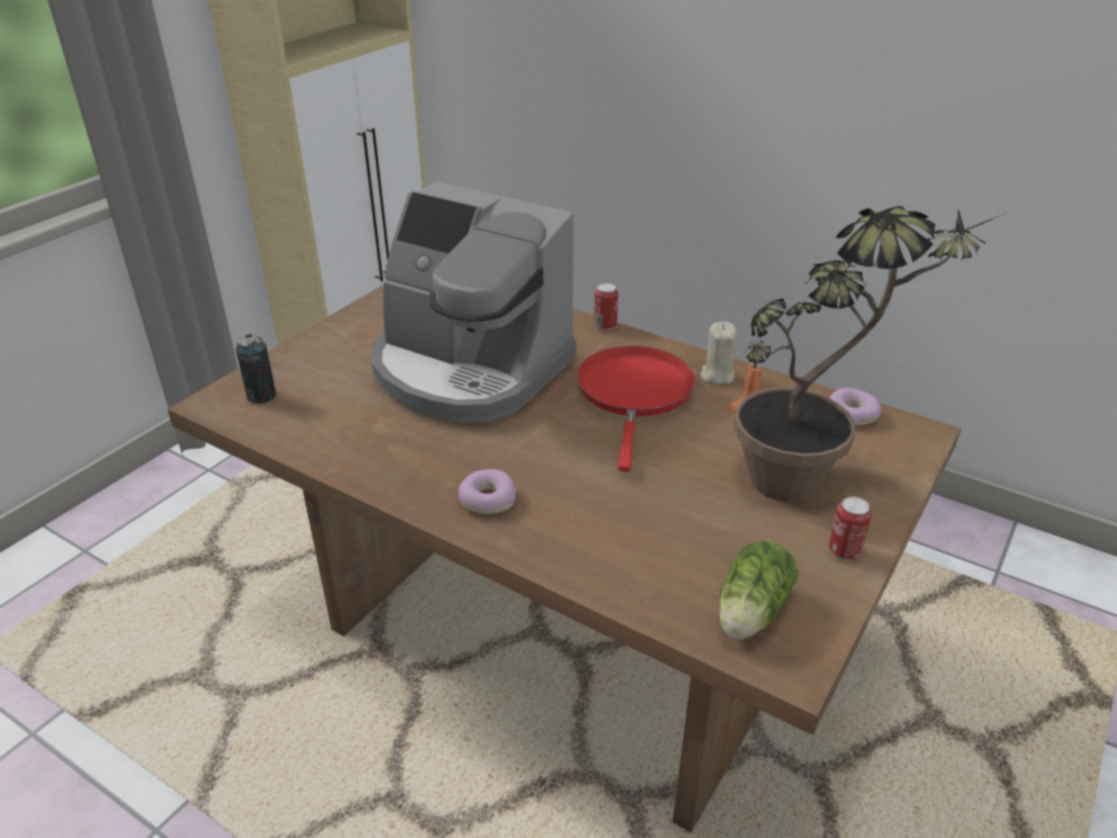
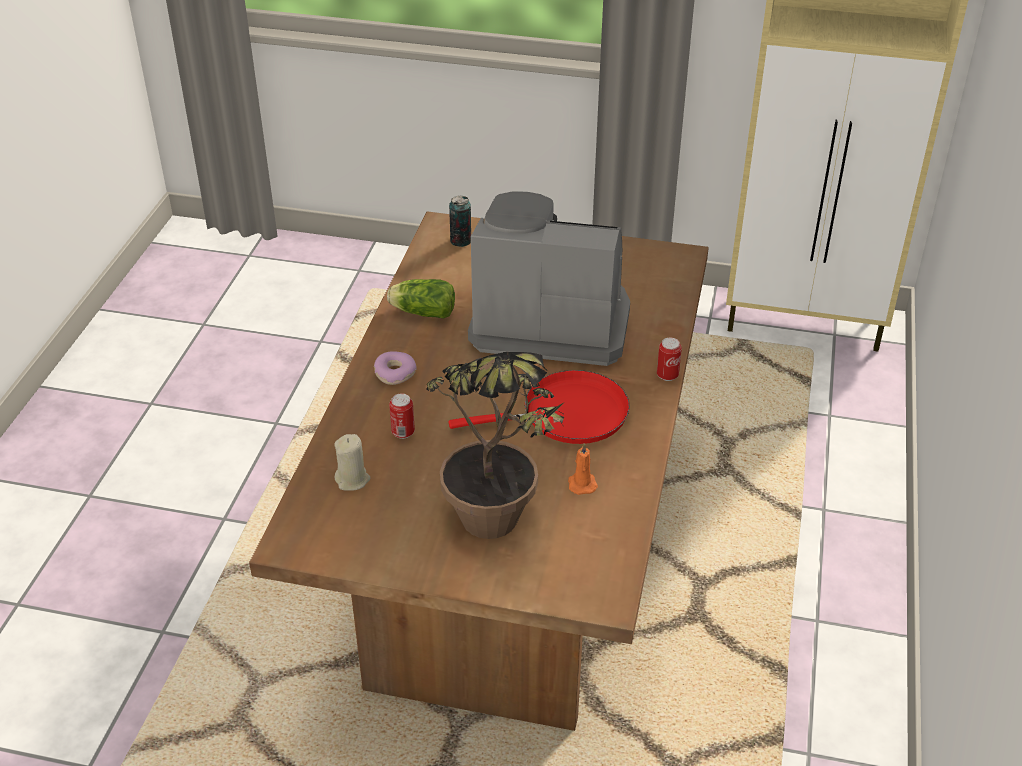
camera: 70 degrees right, 5 degrees up
coffee machine [371,182,576,423] -> coffee machine turned 90 degrees clockwise [468,192,630,366]
beige candle [701,321,737,385] -> beige candle moved to [335,434,370,491]
lettuce [719,540,799,639] -> lettuce moved to [387,279,455,319]
can [829,497,872,560] -> can moved to [389,393,415,439]
donut [830,388,881,426] -> none

